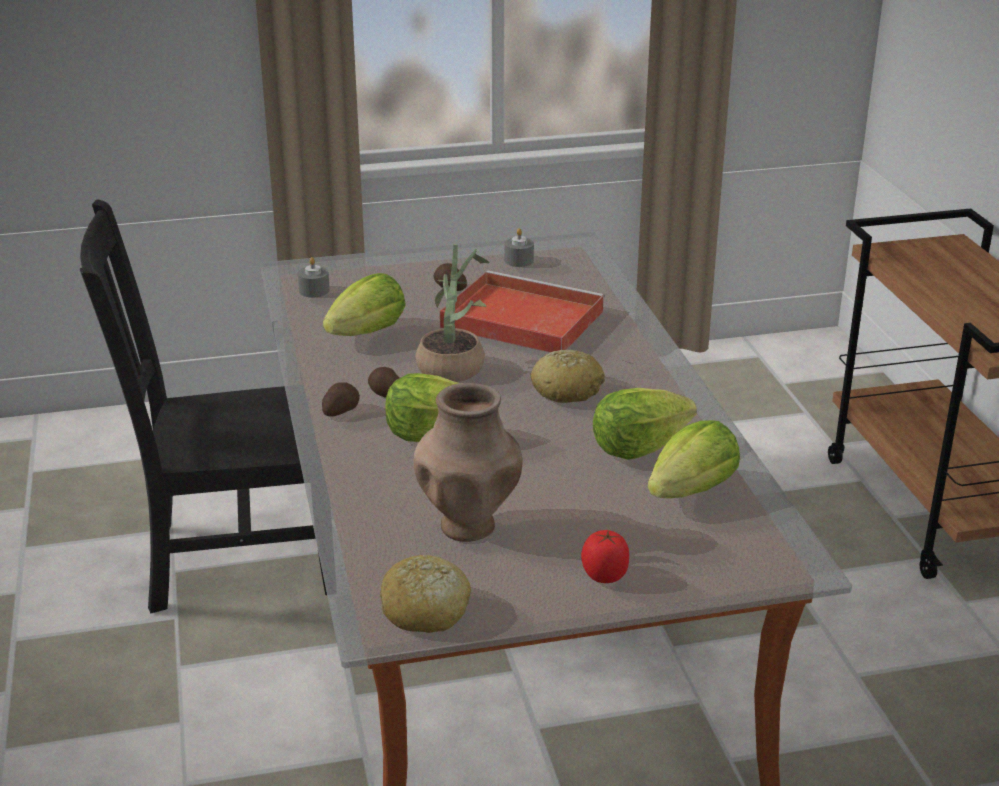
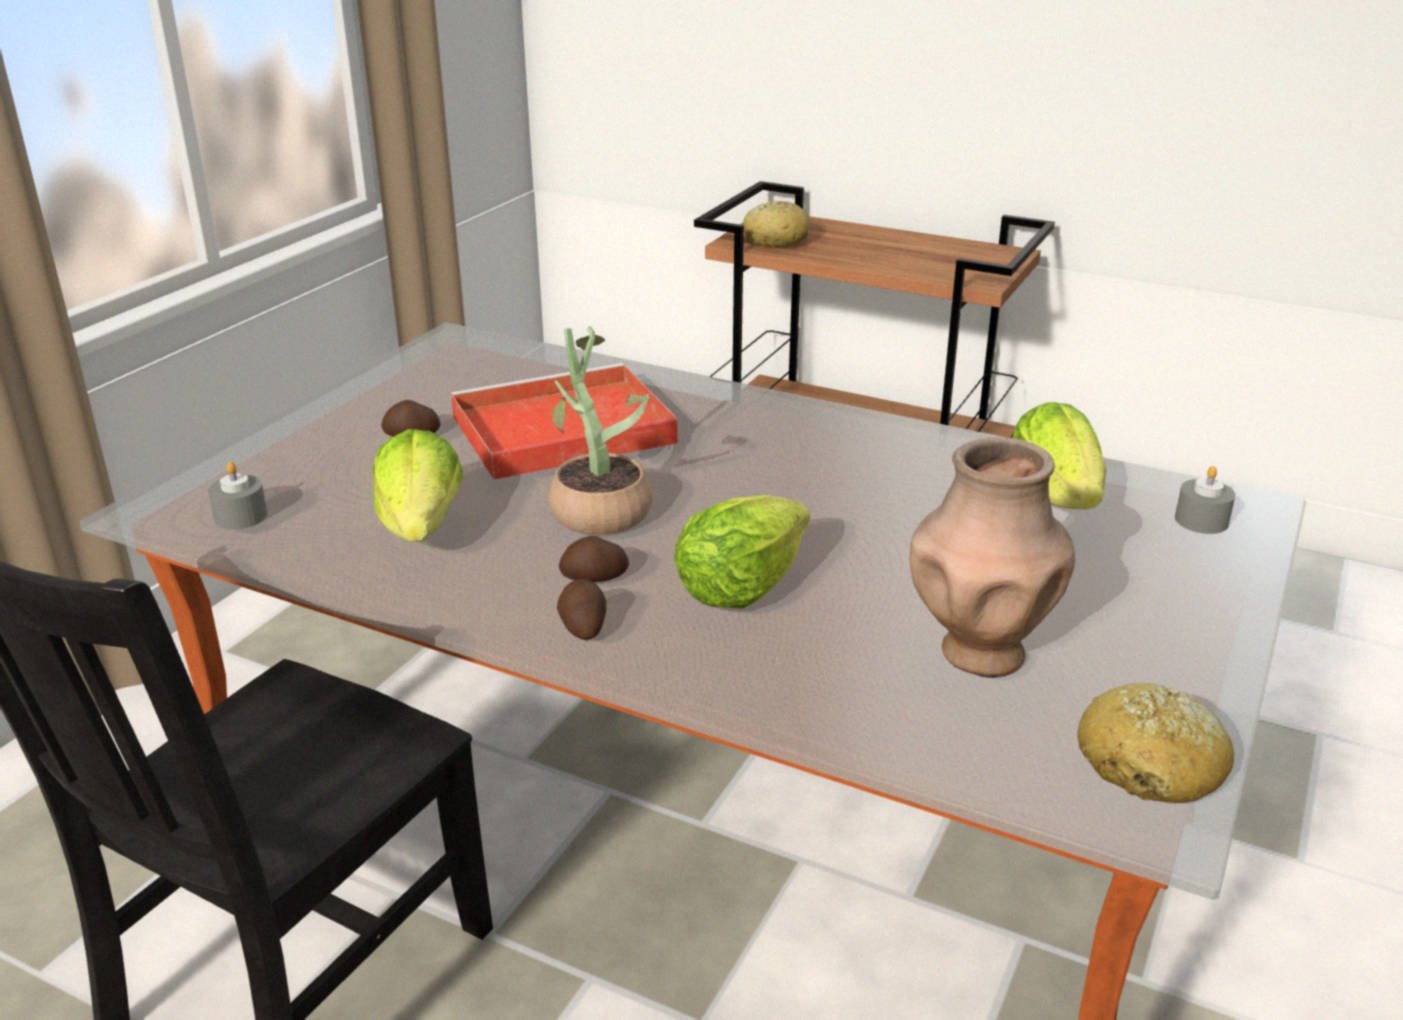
camera: 50 degrees left, 0 degrees up
grey candle [505,228,534,267] -> grey candle moved to [1175,466,1235,534]
bread [530,350,605,403] -> bread moved to [743,201,810,247]
tomato [581,530,629,583] -> none
lettuce [593,388,697,460] -> none

